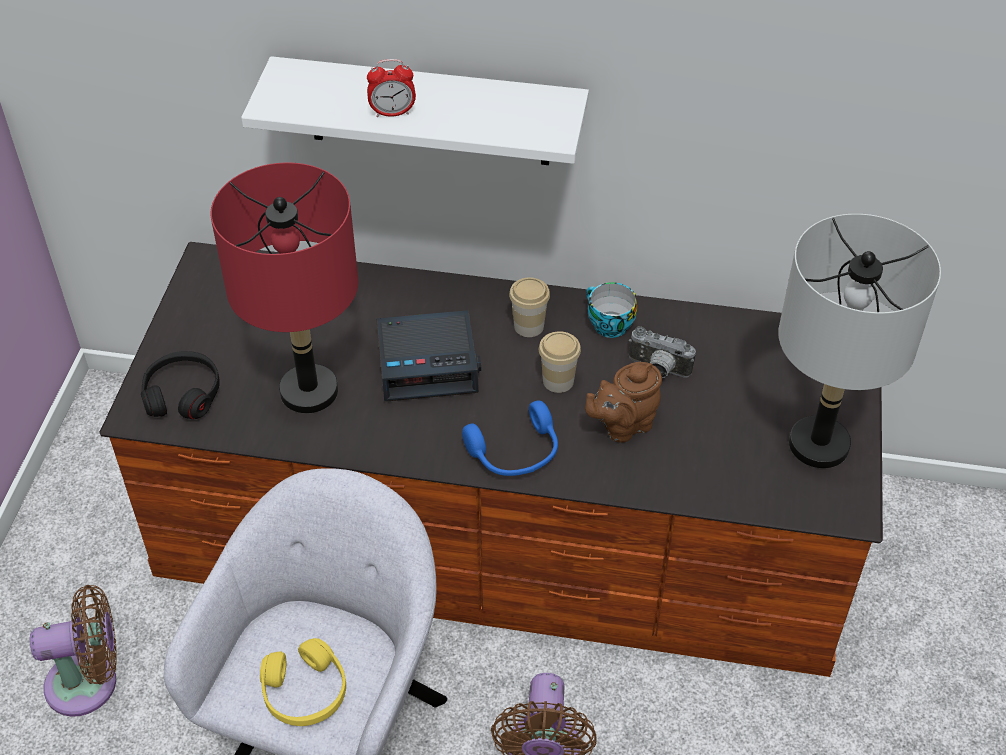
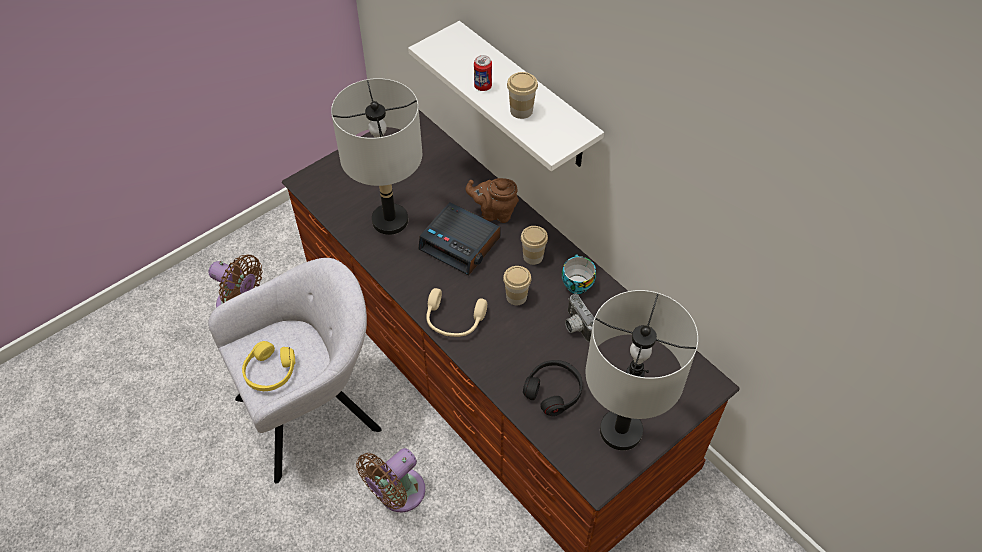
camera: 40 degrees right, 5 degrees up
black headphones [141,351,220,419] -> black headphones moved to [523,360,583,416]
red table lamp [211,162,358,413] -> grey table lamp [331,78,422,235]
alarm clock [367,59,416,117] -> can [474,55,492,91]
blue headphones [462,401,558,476] -> beige headphones [426,288,487,337]
brown teapot [585,362,662,442] -> brown teapot moved to [466,178,519,223]
none -> cup [507,72,538,119]

